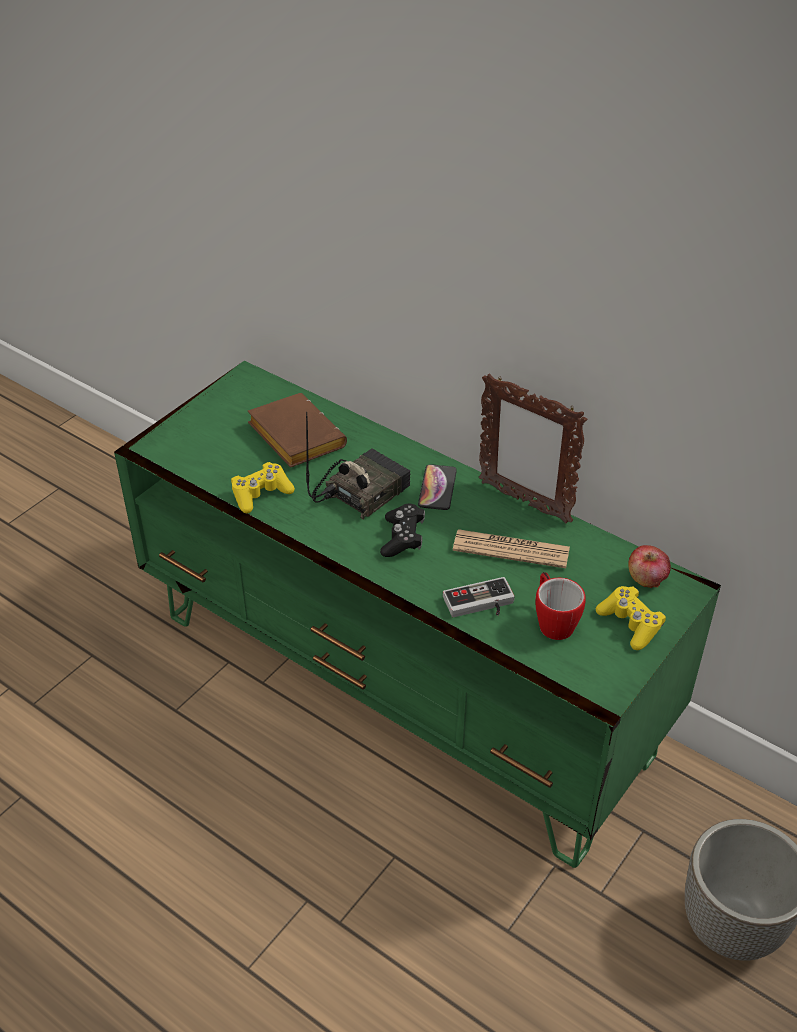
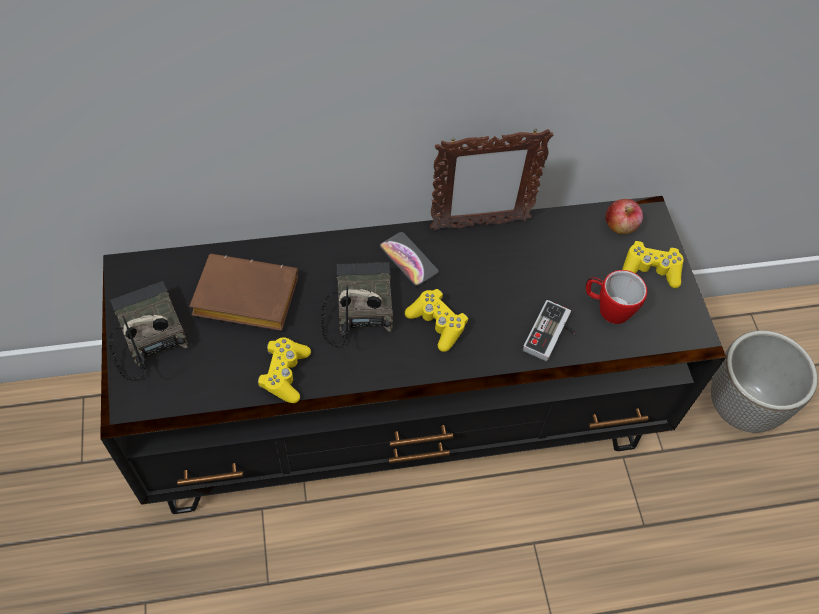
camera: 50 degrees left, 15 degrees up
green tv stand [114,361,721,868] -> black tv stand [100,196,726,514]
black game controller [380,504,425,557] -> yellow game controller [405,289,468,352]
newspaper [453,529,570,568] -> none
none -> radio [109,281,189,381]

